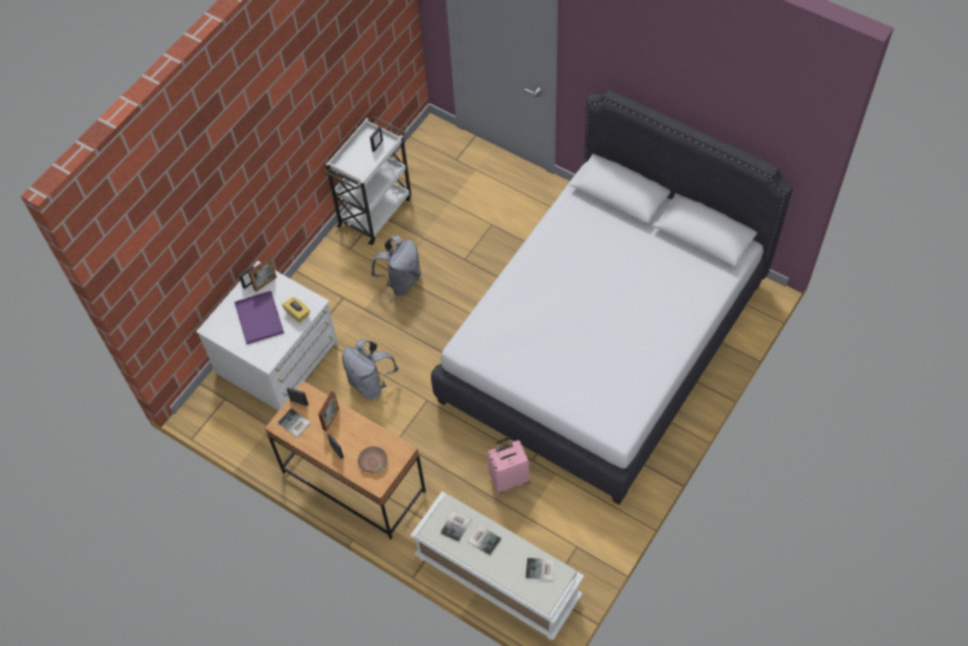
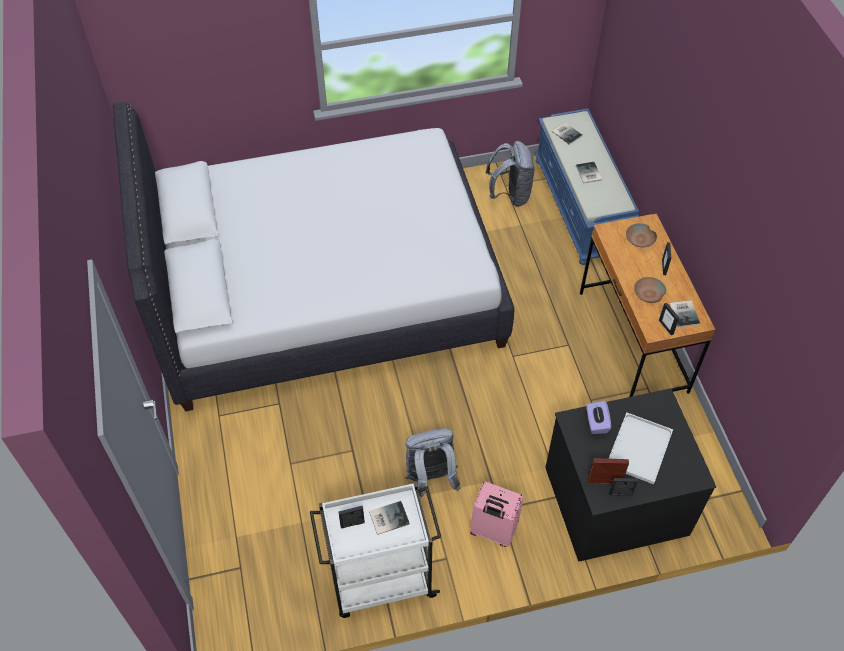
camera: 140 degrees left, 5 degrees down
white dresser [196,261,338,411] -> black dresser [545,388,716,561]
purple tray [234,291,284,344] -> white tray [609,412,673,484]
yellow tissue box [282,297,310,323] -> purple tissue box [586,401,611,434]
picture frame [318,391,339,431] -> brown bowl [634,277,667,303]
grey backpack [342,339,398,399] -> grey backpack moved to [486,141,535,207]
white bench [410,491,584,640] -> blue bench [534,109,639,265]
book [440,511,471,542] -> book moved to [369,501,410,535]
pink suitcase [487,437,529,493] -> pink suitcase moved to [470,482,523,547]

